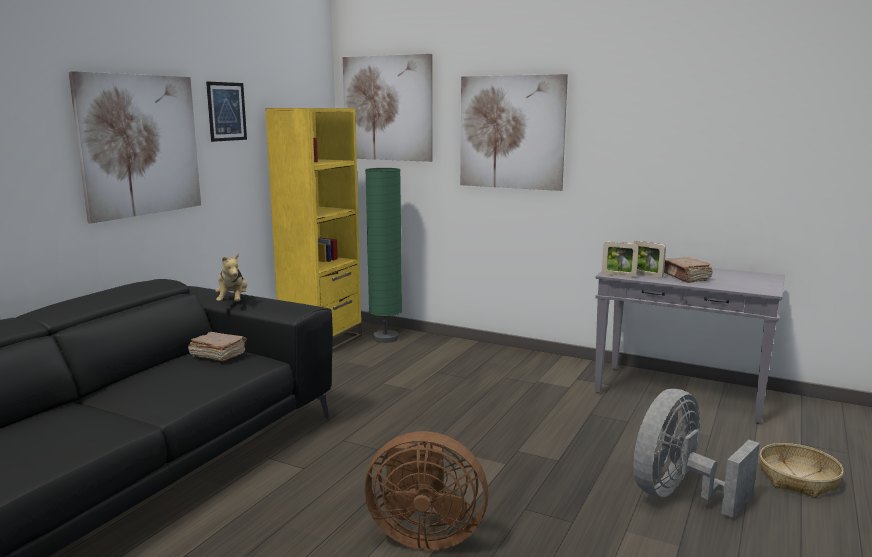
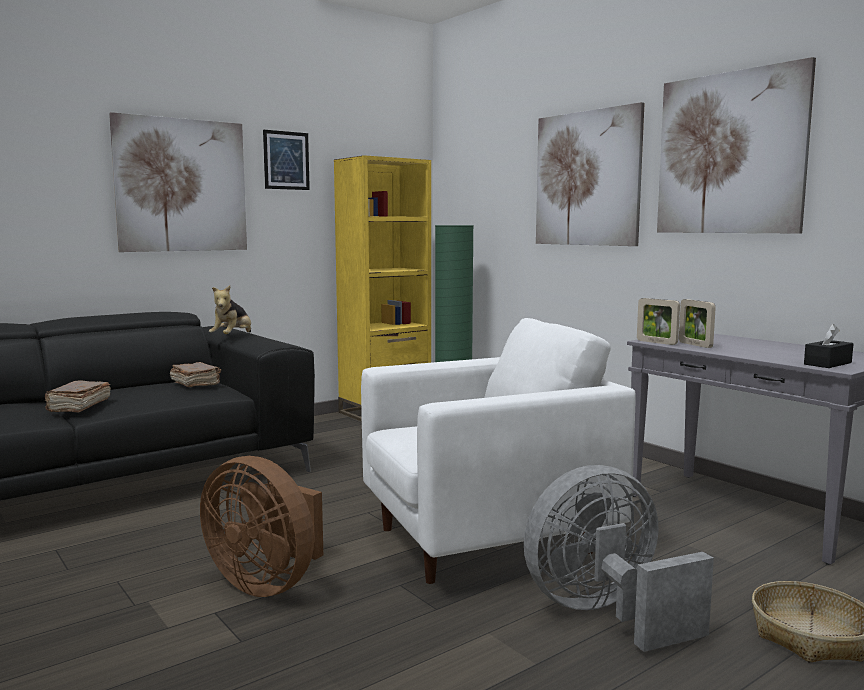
camera: 25 degrees right, 5 degrees down
picture [343,54,433,162] -> picture moved to [657,57,816,234]
brown book [664,257,713,283] -> brown book moved to [45,380,111,412]
none -> white armchair [361,318,636,584]
none -> black tissue box [804,324,854,368]

